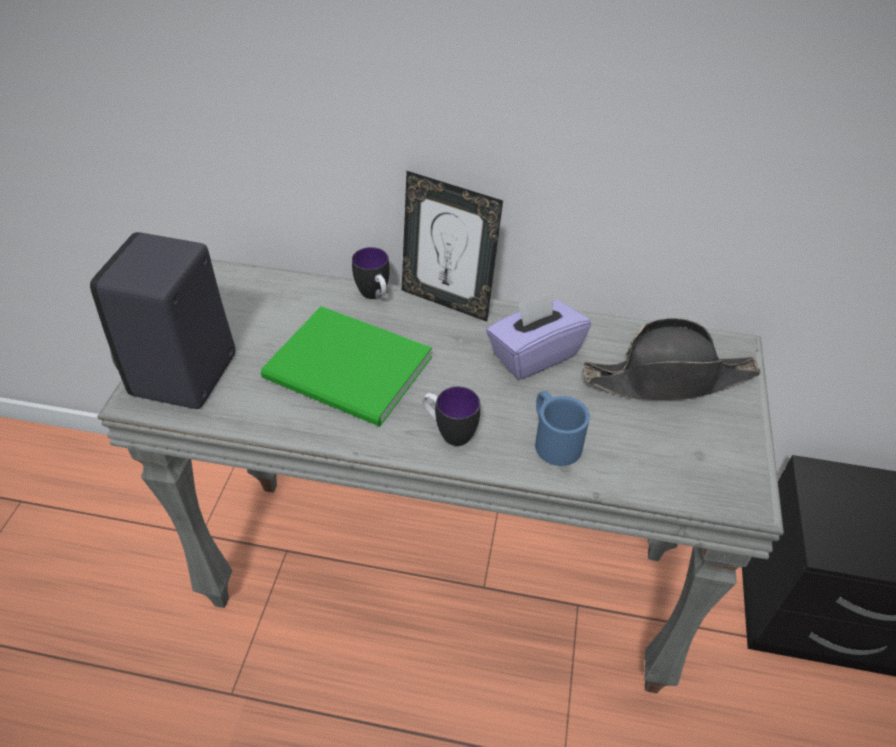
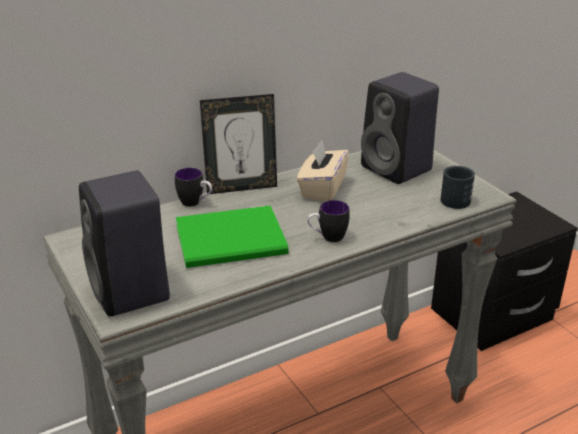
camera: 40 degrees left, 15 degrees down
purple tissue box [486,292,591,380] -> beige tissue box [297,141,349,201]
blue mug [535,391,590,466] -> none
black hat [583,318,761,400] -> black speaker [361,72,439,184]
none -> black mug [440,166,475,209]

